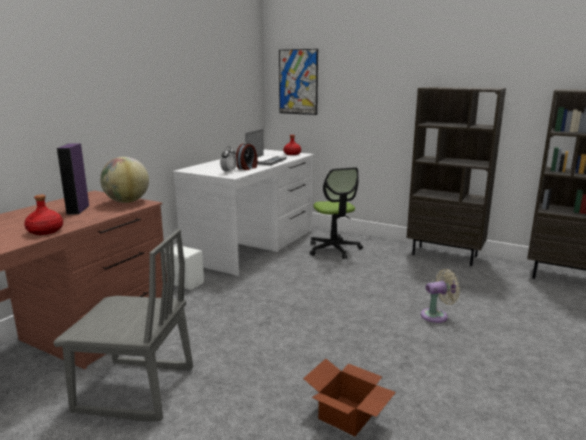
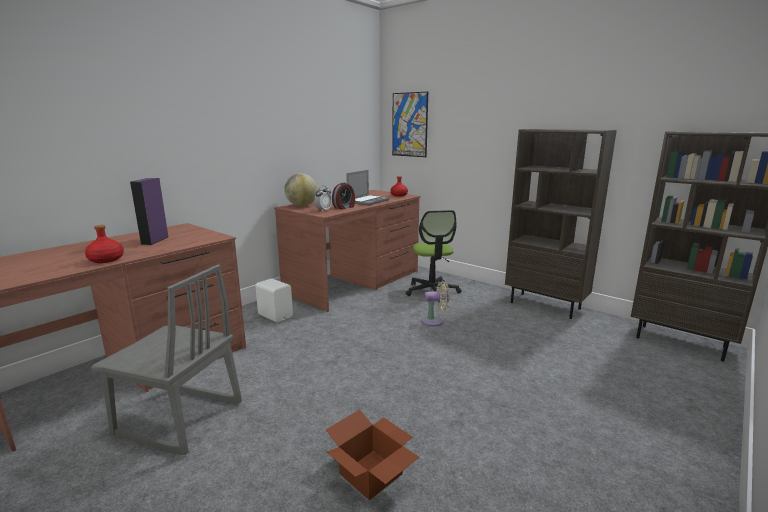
camera: 10 degrees right, 0 degrees up
globe [100,157,149,203] -> globe moved to [284,173,318,206]
white desk [173,149,314,276] -> brown desk [274,190,421,312]
beige fan [421,269,460,323] -> beige fan moved to [421,281,450,326]

